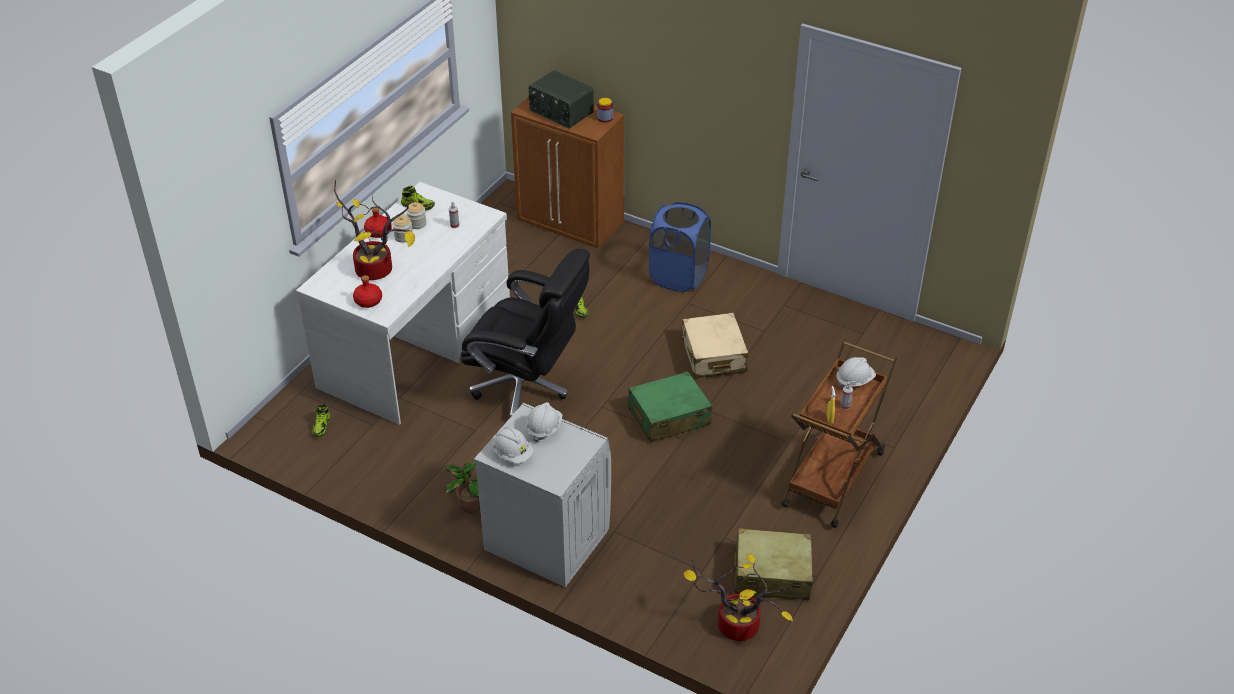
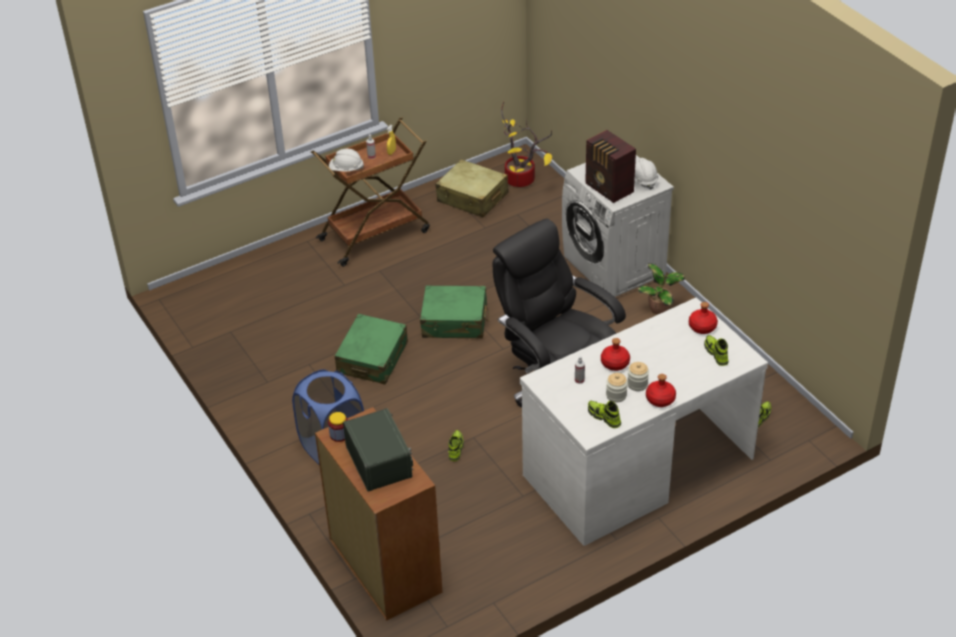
camera: 150 degrees left, 0 degrees up
potted plant [334,180,415,280] -> none
white hard hat [526,402,562,442] -> radio [585,130,636,203]
beige suitcase [682,313,748,378] -> green suitcase [335,314,408,385]
none -> red bottle [601,338,630,371]
none -> shoe [704,335,729,366]

